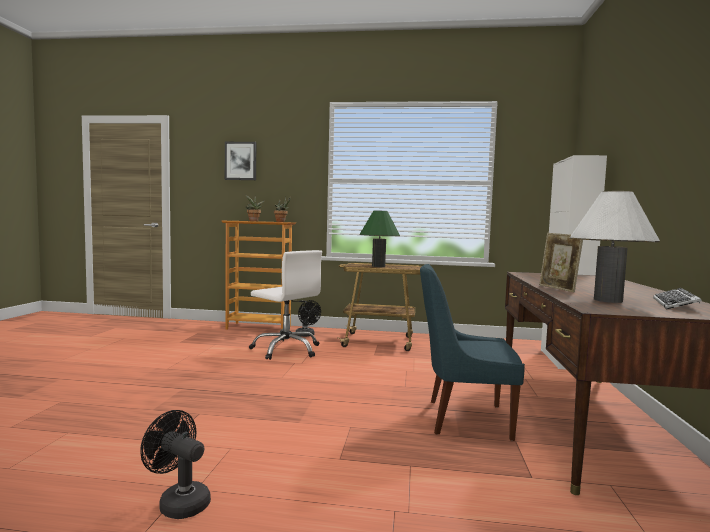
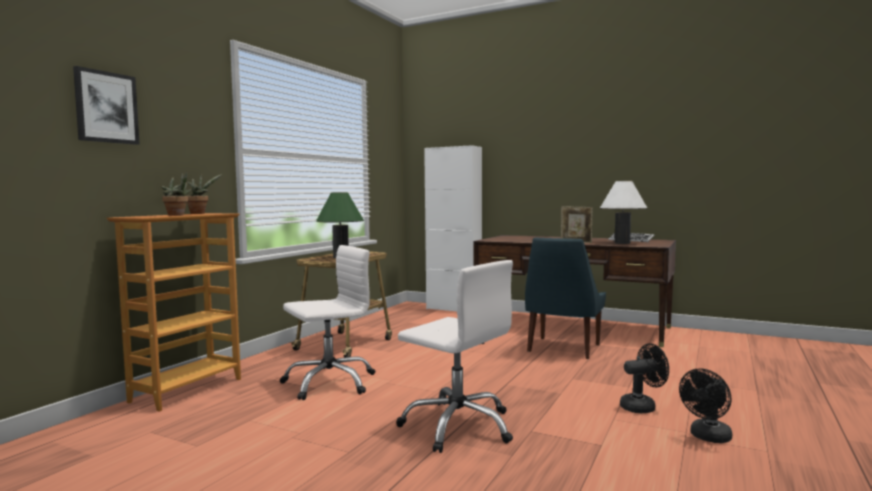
camera: 70 degrees left, 0 degrees up
black fan [296,300,321,337] -> black fan moved to [620,343,669,413]
none -> white office chair [396,260,513,453]

